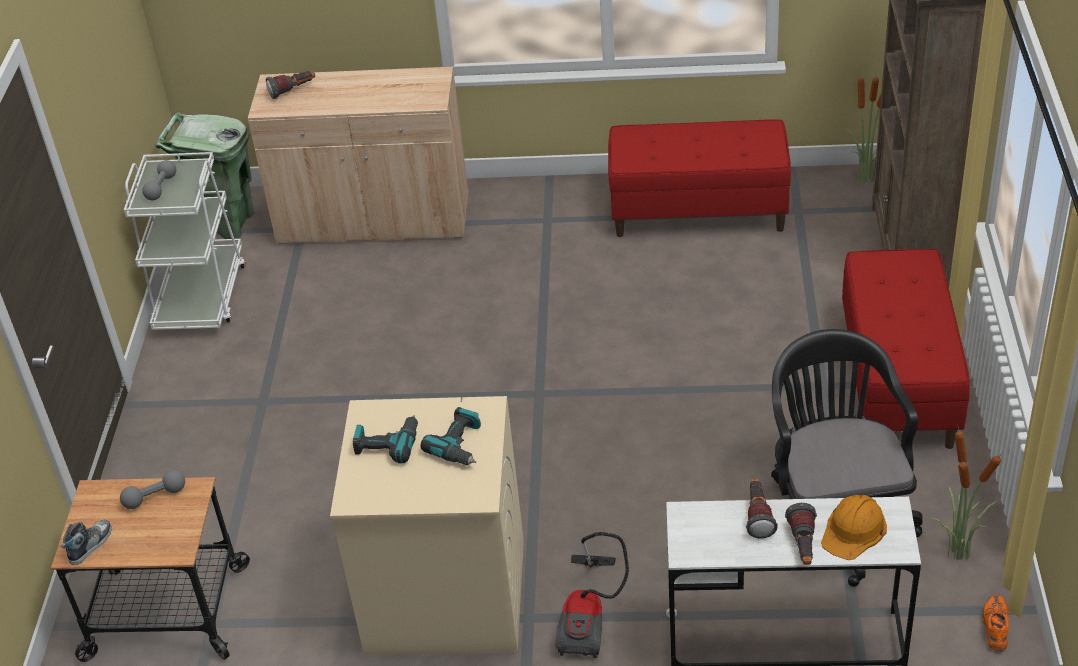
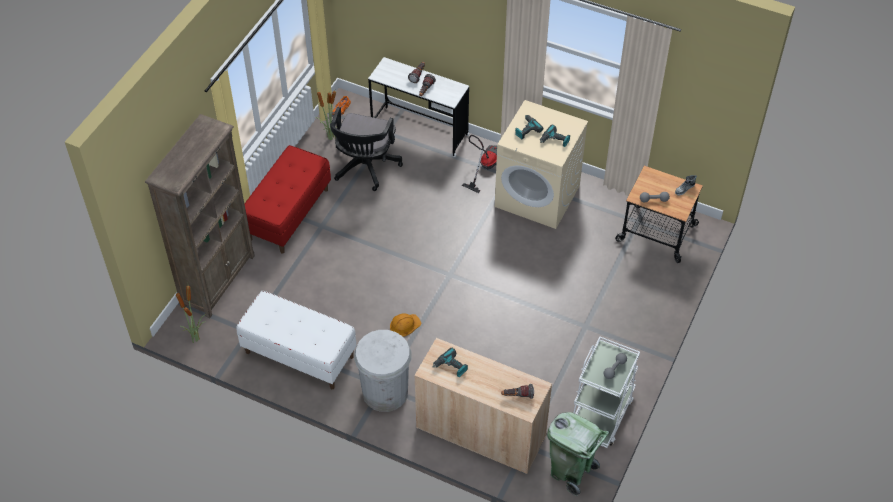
camera: 160 degrees left, 10 degrees up
red bench [608,119,791,237] -> white bench [236,291,356,389]
orange hard hat [821,495,887,560] -> orange hard hat moved to [390,313,421,337]
none -> white trash can [354,330,412,412]
none -> power drill [432,348,468,377]

